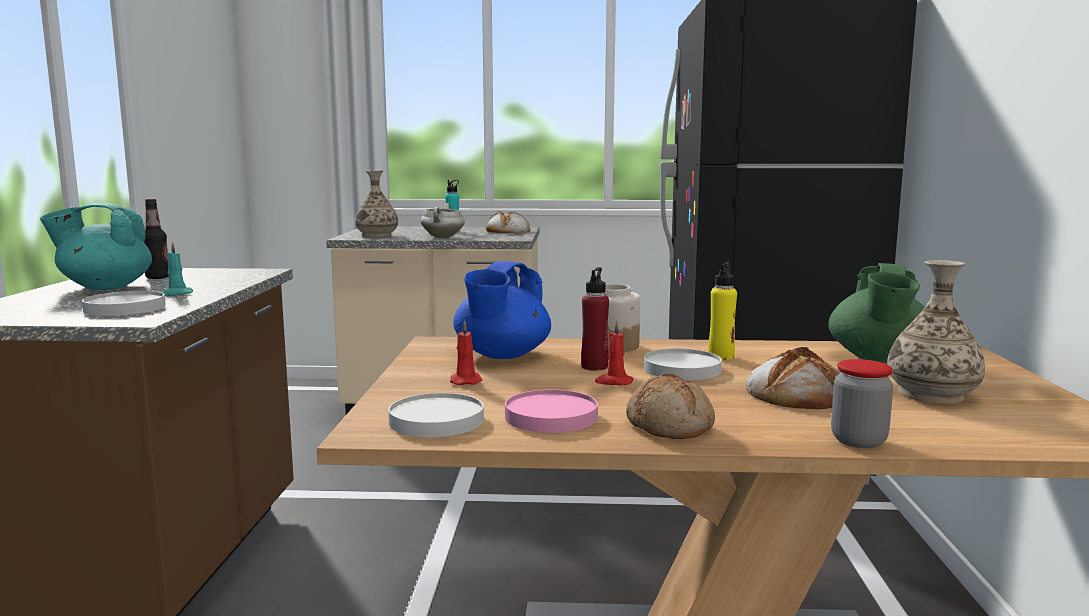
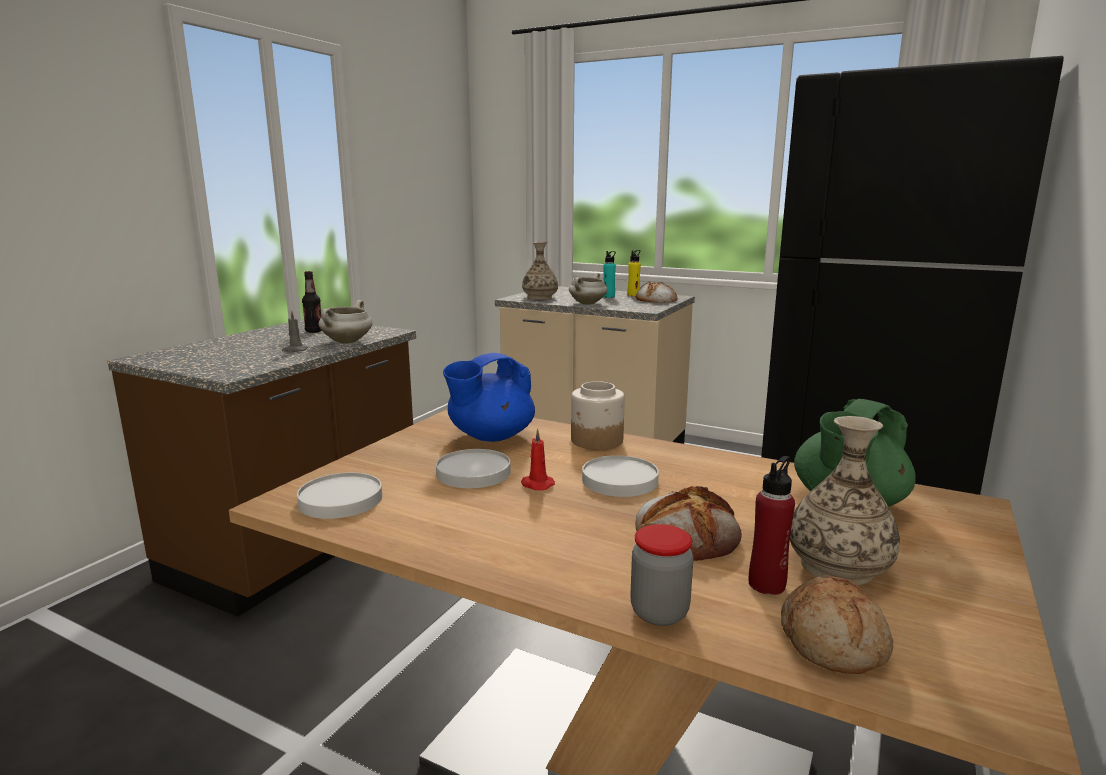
camera: 25 degrees right, 5 degrees up
turquoise teapot [40,203,152,290] -> none
white plate [82,291,166,316] -> white plate moved to [436,449,511,488]
turquoise candle [161,242,193,296] -> grey candle [282,310,308,352]
red candle [450,320,482,385] -> none
pink plate [505,389,598,433] -> none
red bottle [581,267,609,371] -> red bottle moved to [749,456,795,595]
bread [626,374,715,439] -> bread moved to [781,576,893,674]
yellow bottle [708,262,737,360] -> yellow bottle moved to [628,250,641,296]
none -> white cooking pot [319,300,373,344]

